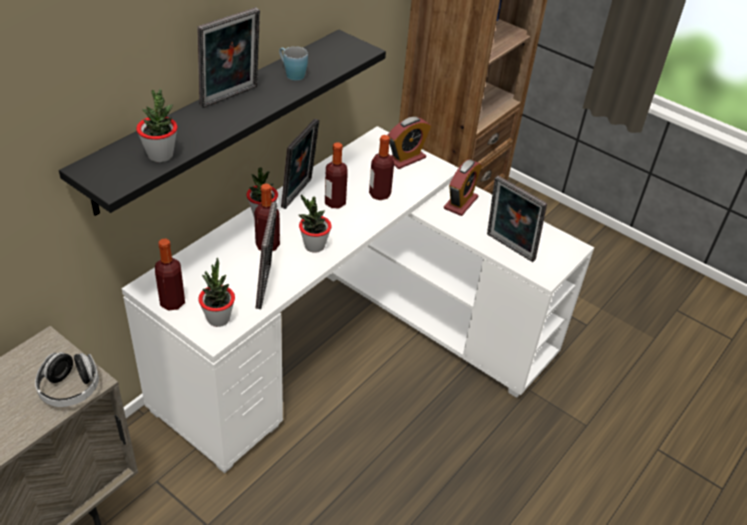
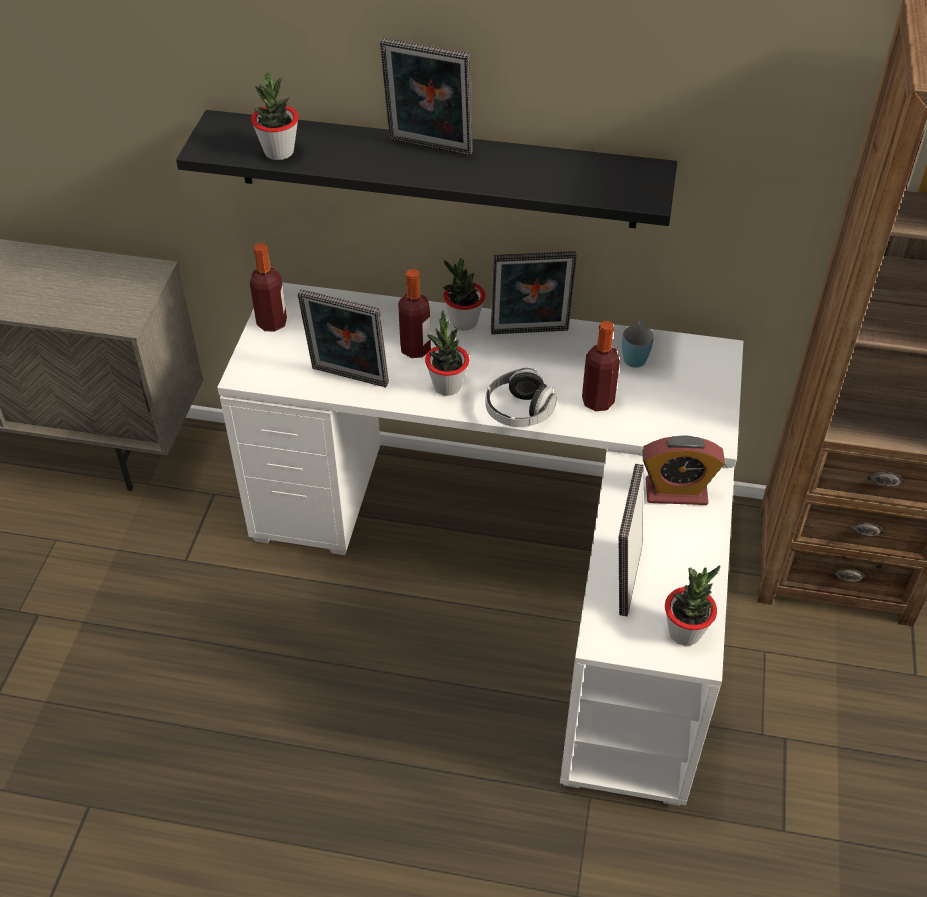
camera: 65 degrees right, 5 degrees up
headphones [35,352,99,407] -> headphones moved to [486,367,558,427]
potted plant [198,258,235,327] -> potted plant moved to [665,565,720,646]
picture frame [256,202,278,309] -> picture frame turned 45 degrees clockwise [298,289,389,387]
blue mug [279,46,308,81] -> blue mug moved to [622,321,653,368]
bottle [325,143,348,208] -> none
alarm clock [388,117,431,169] -> none

